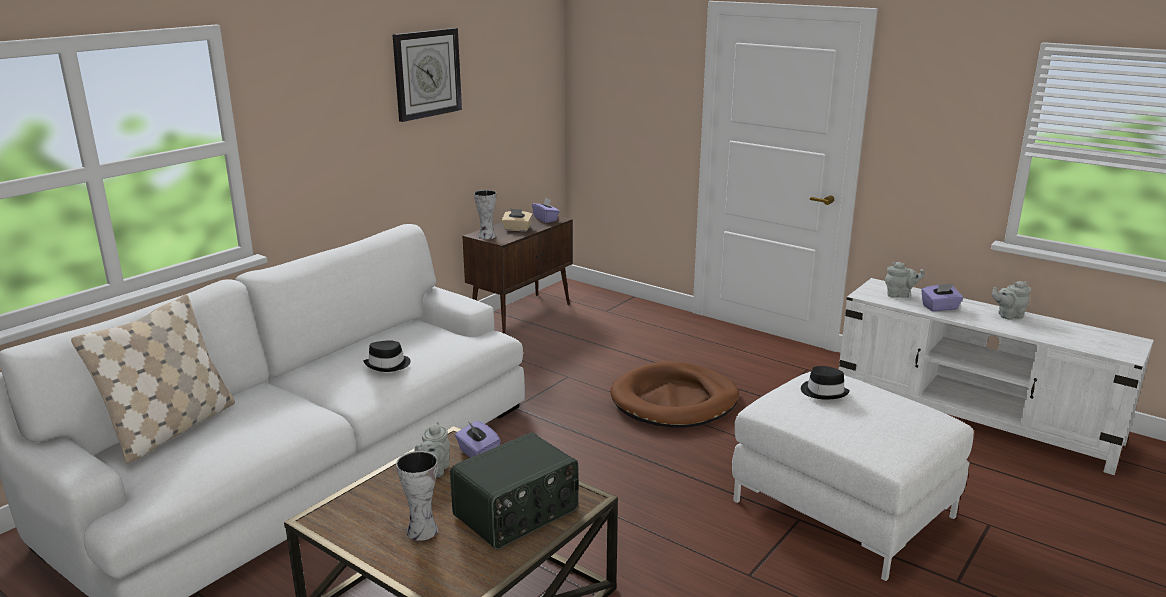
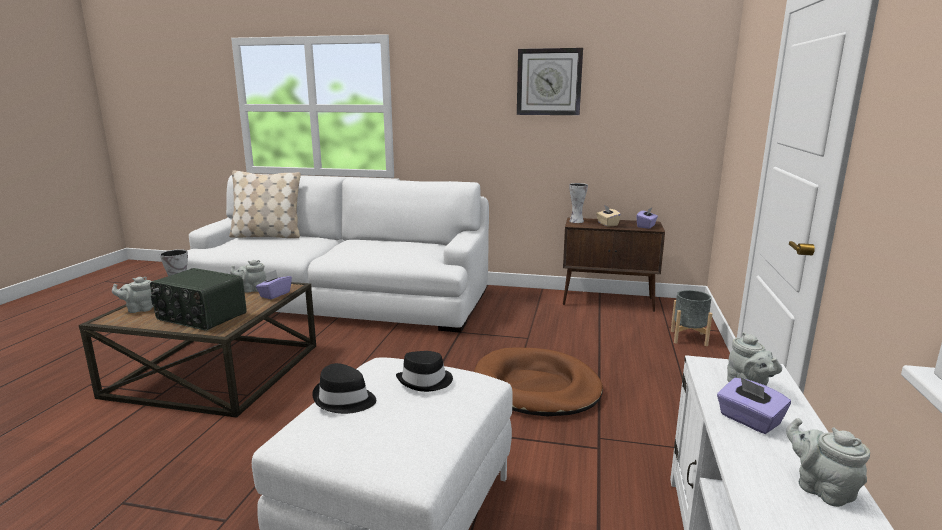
camera: 65 degrees right, 5 degrees down
black hat [363,340,411,372] -> black hat moved to [312,363,376,414]
none -> grey teapot [112,277,154,313]
none -> grey planter [671,290,712,346]

